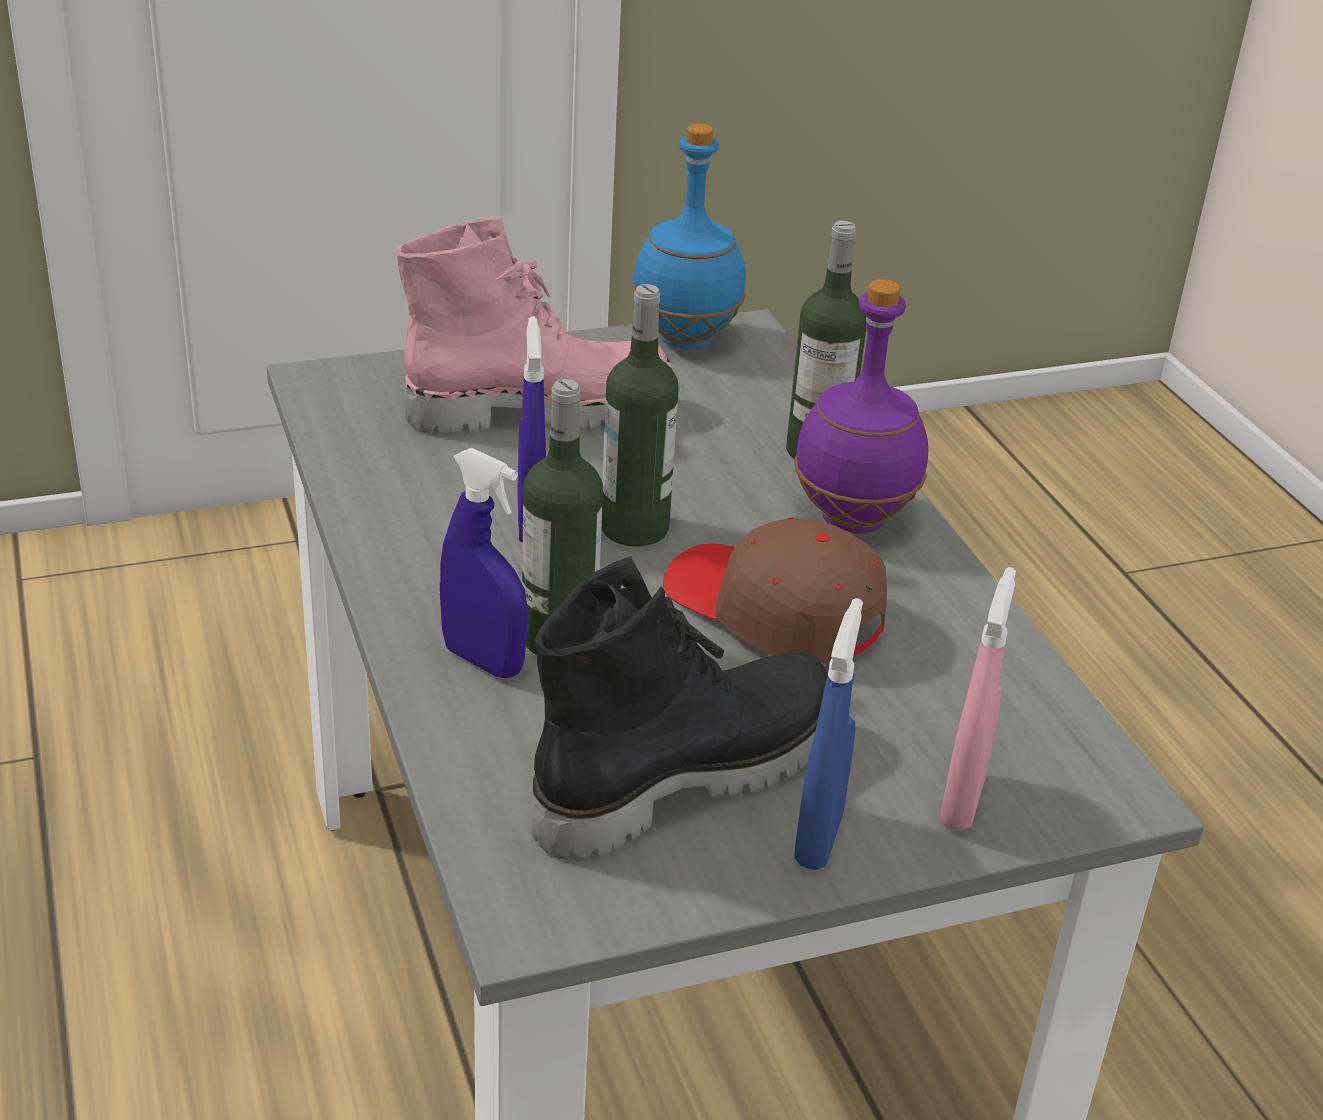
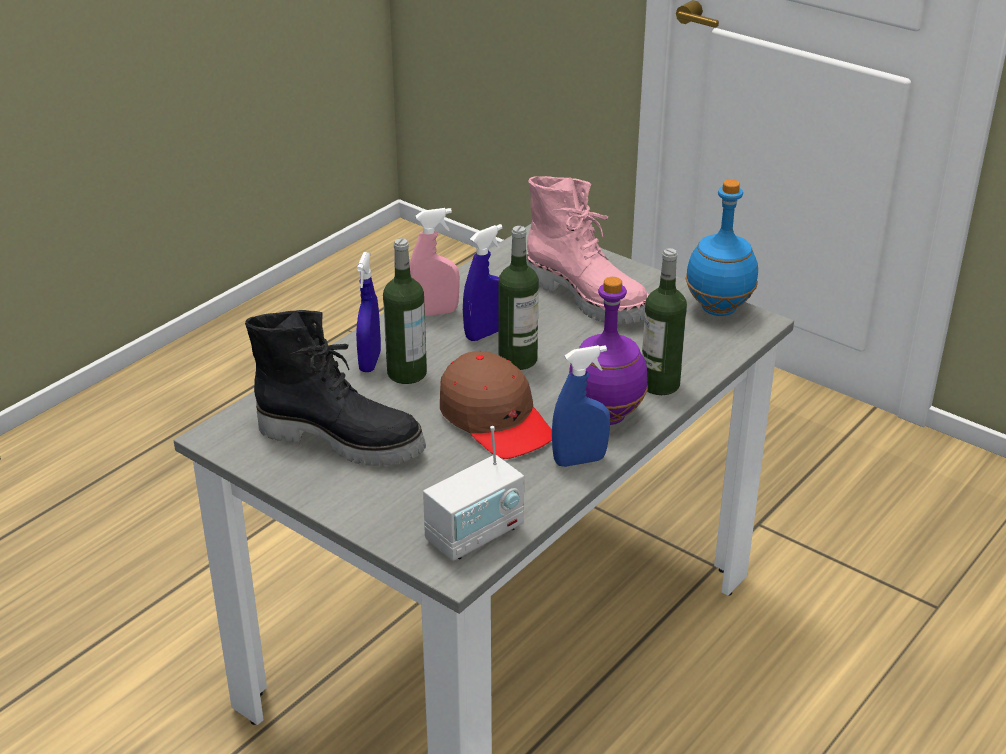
camera: 60 degrees right, 0 degrees up
brown cap [663,517,887,663] -> brown cap turned 135 degrees clockwise [440,351,552,459]
blue spray bottle [794,598,863,870] -> blue spray bottle moved to [552,345,610,467]
pink spray bottle [940,567,1016,831] -> pink spray bottle moved to [410,208,460,316]
none -> radio [423,426,524,561]

